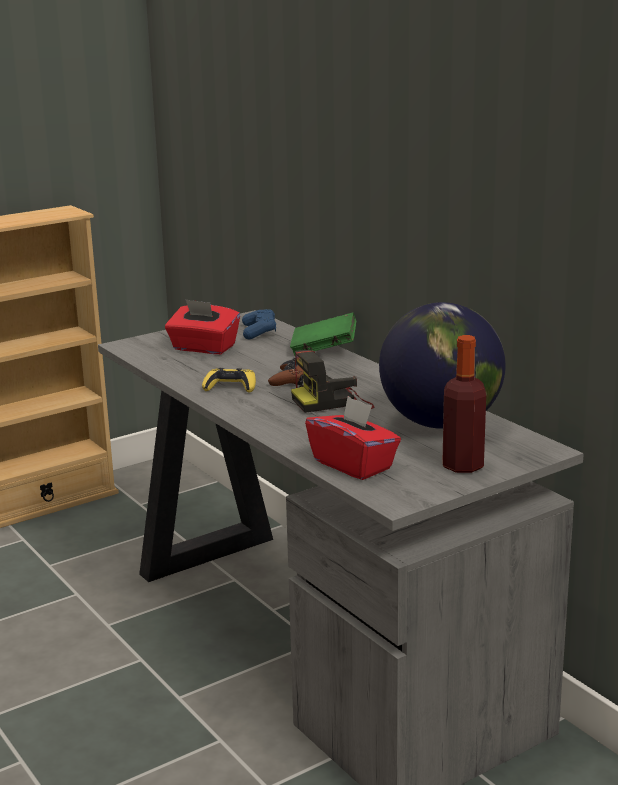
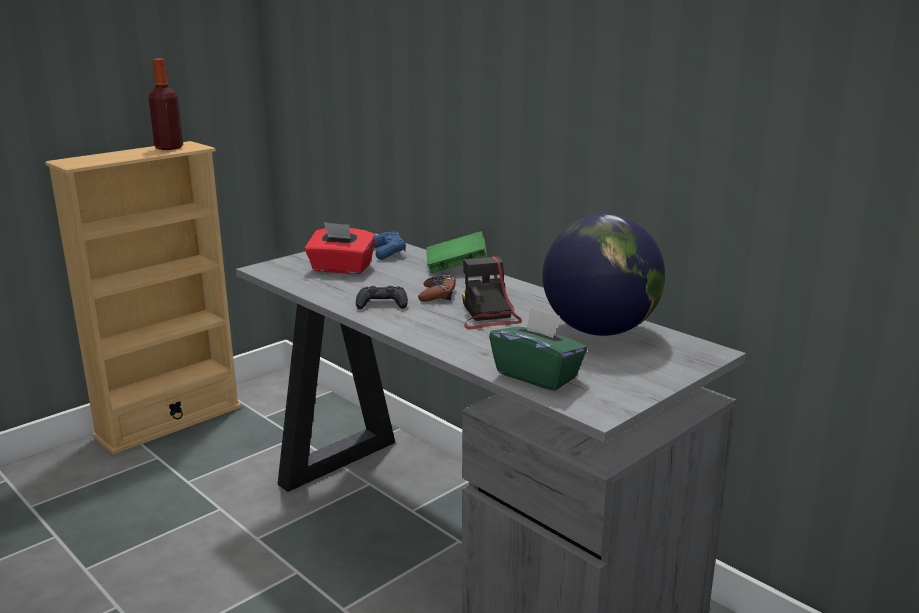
camera: 10 degrees left, 0 degrees up
yellow game controller [202,368,256,392] -> black game controller [356,286,408,309]
camera [291,350,375,413] -> camera turned 105 degrees clockwise [462,257,522,329]
red tissue box [305,396,401,480] -> green tissue box [489,307,587,391]
bottle [443,335,486,473] -> bottle moved to [149,58,183,150]

